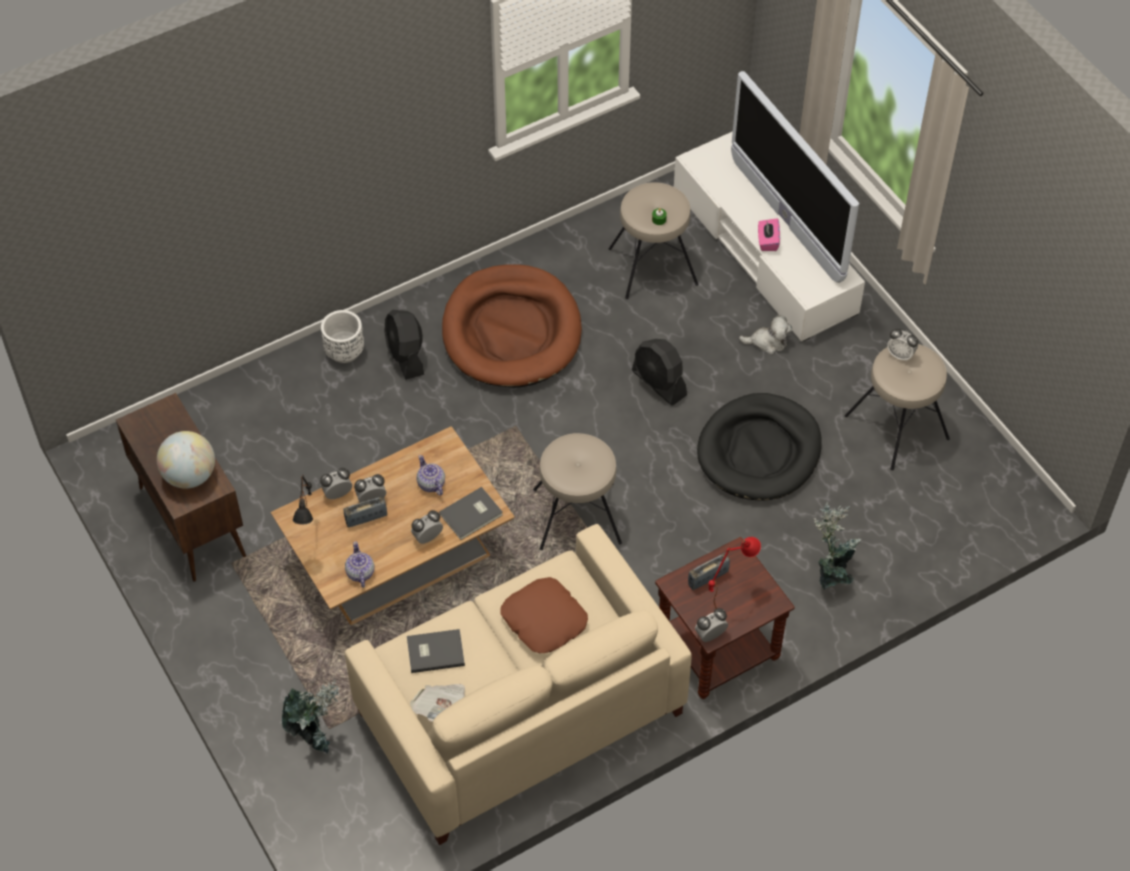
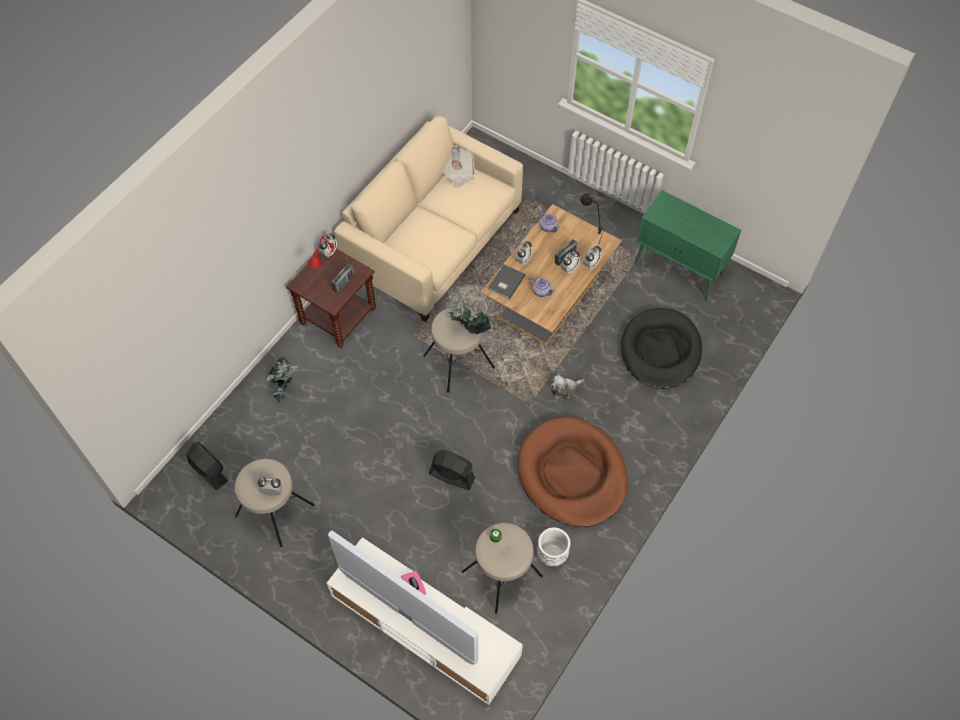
camera: 155 degrees right, 5 degrees up
brown cabinet [116,393,246,582] -> green cabinet [634,190,741,301]
globe [157,431,215,489] -> none
potted plant [282,679,339,754] -> potted plant moved to [446,291,491,334]
white planter [321,310,364,363] -> white planter moved to [537,527,570,566]
black fan [385,310,424,380] -> black fan moved to [186,442,228,490]
grey book [407,629,465,673] -> none
brown pillow [500,577,588,653] -> none
black dog bed [697,393,822,501] -> black dog bed moved to [621,308,702,389]
plush toy [739,315,792,355] -> plush toy moved to [551,375,584,400]

